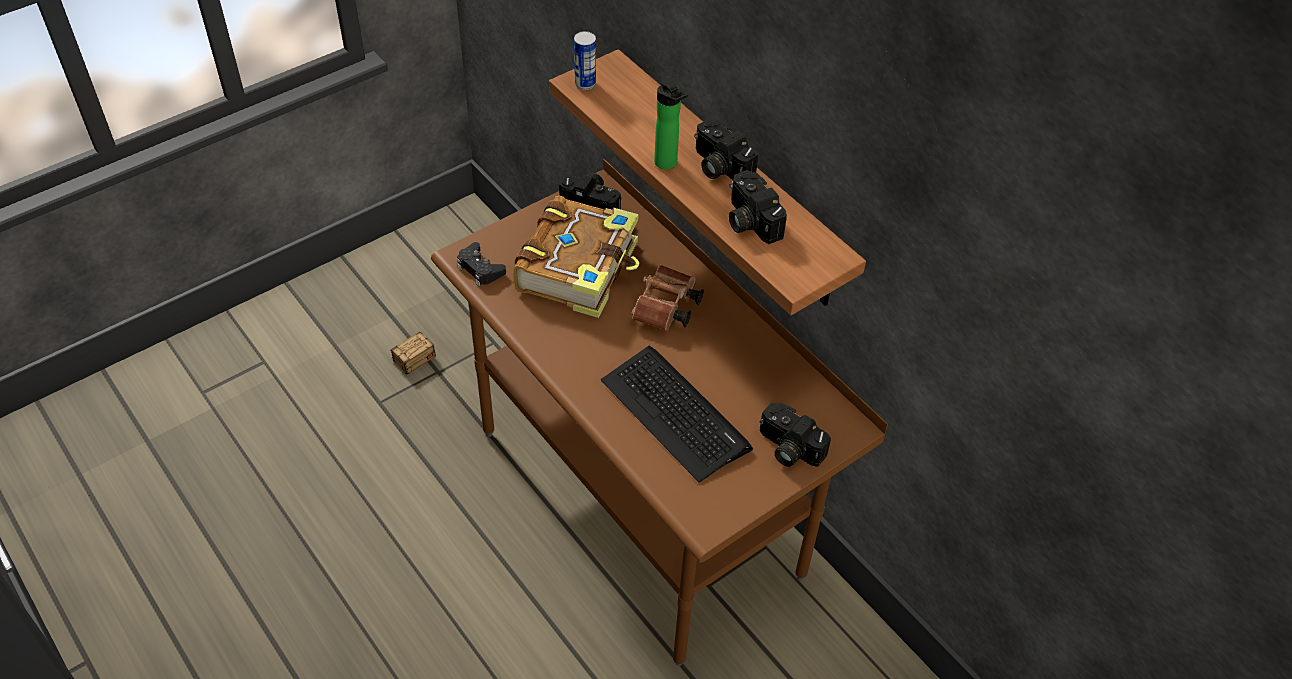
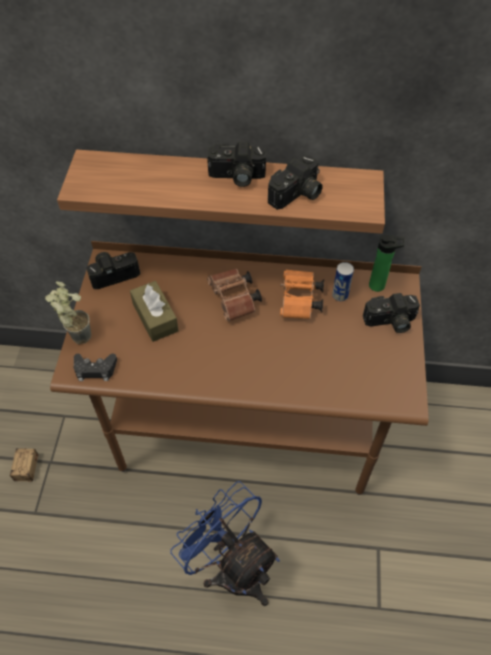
camera: 45 degrees left, 5 degrees up
book [513,196,639,318] -> brown tissue box [130,281,179,342]
can [574,31,596,90] -> can moved to [332,262,354,301]
keyboard [601,345,753,482] -> none
bottle [654,77,688,170] -> bottle moved to [369,235,405,292]
camera [729,170,787,244] -> camera turned 60 degrees counterclockwise [268,155,323,210]
none -> potted plant [45,281,91,344]
none -> blue fan [170,481,280,606]
none -> orange binoculars [280,269,324,319]

